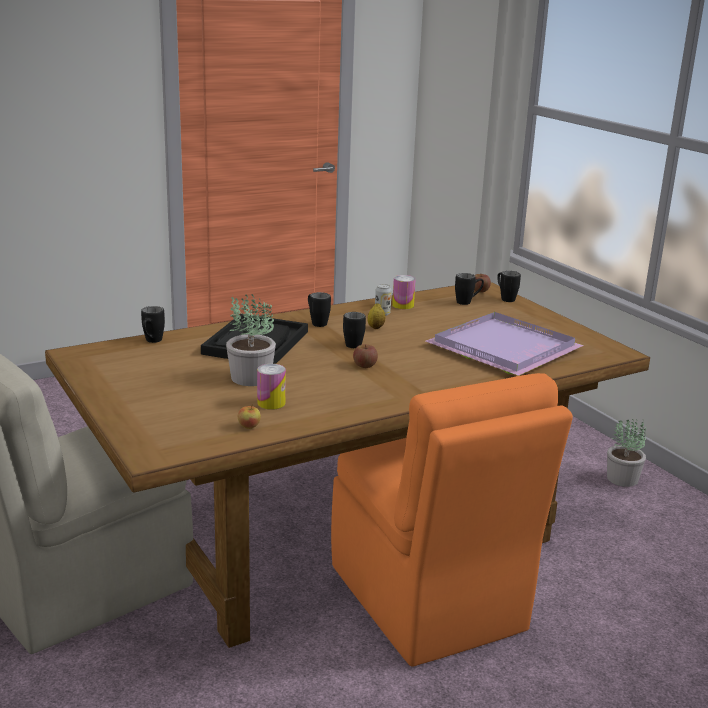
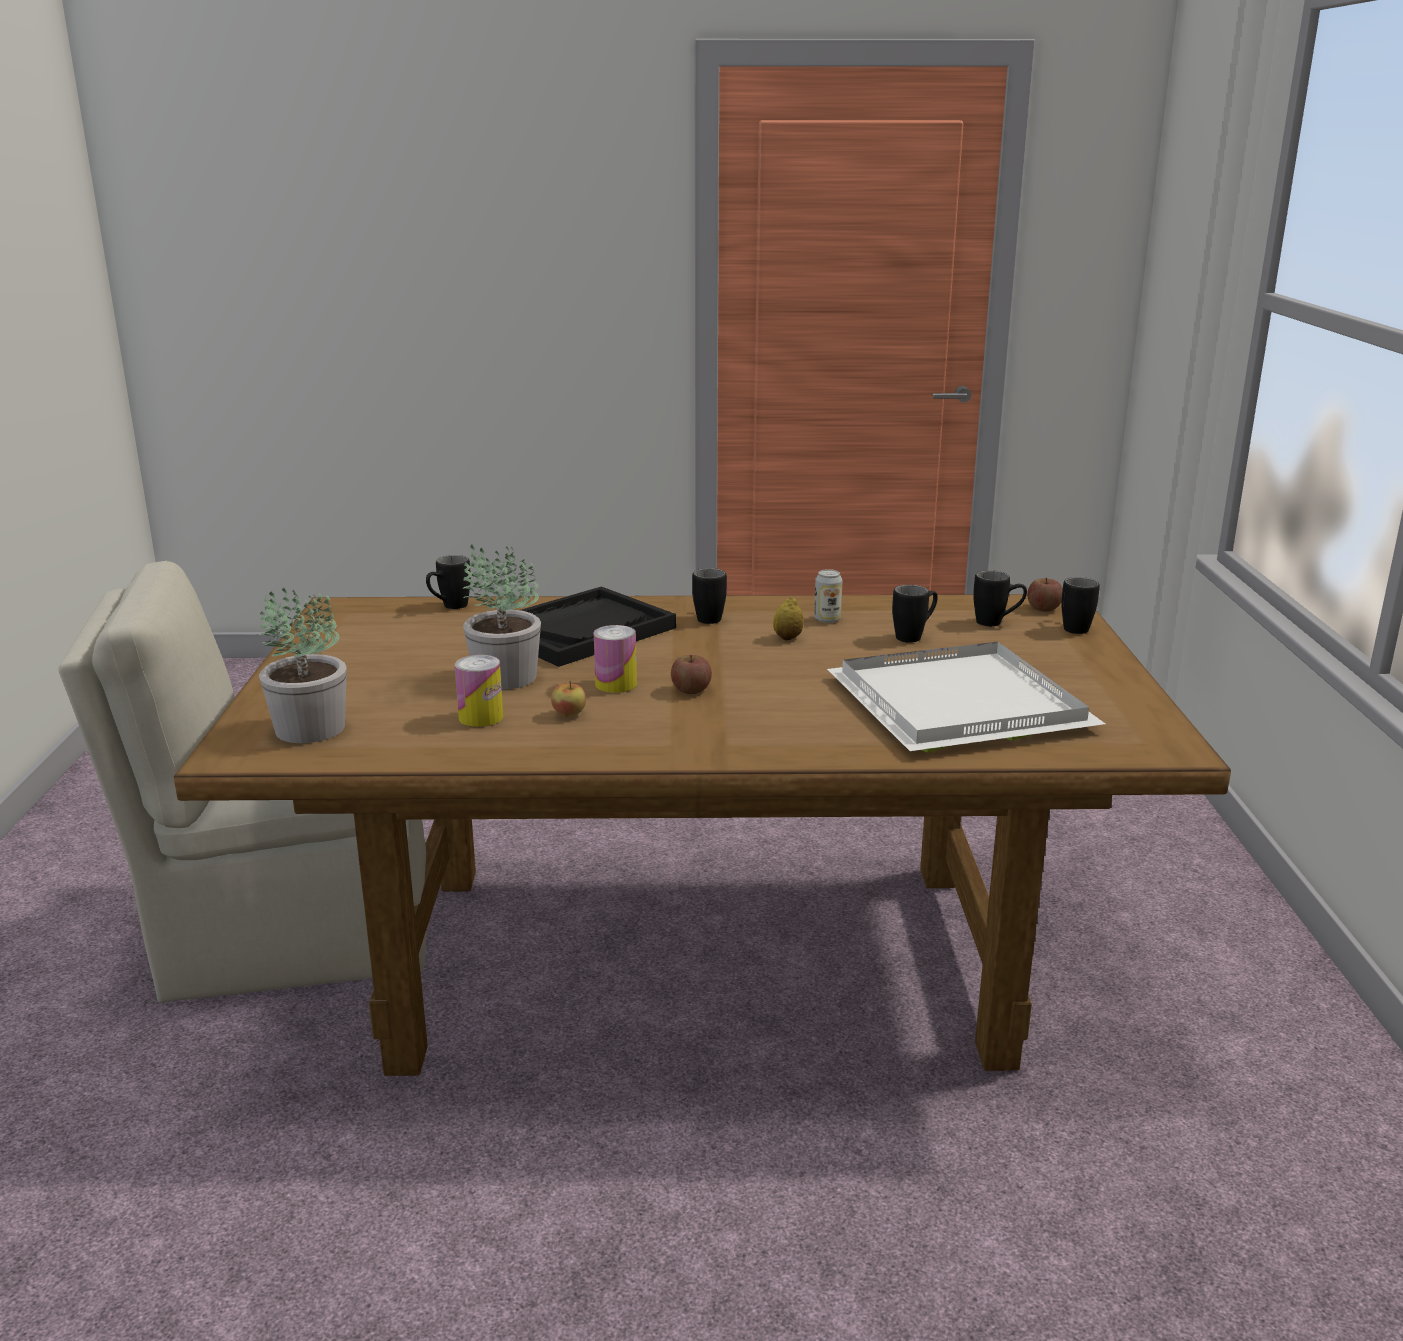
camera: 30 degrees right, 0 degrees up
apple [238,404,261,429] -> apple moved to [551,681,586,717]
orange chair [331,373,573,667] -> none
black mug [343,312,366,348] -> black mug moved to [892,585,938,643]
can [392,275,416,309] -> can moved to [594,625,637,693]
purple tray [426,312,584,376] -> white tray [827,642,1105,752]
potted plant [607,419,646,487] -> potted plant moved to [259,588,347,743]

